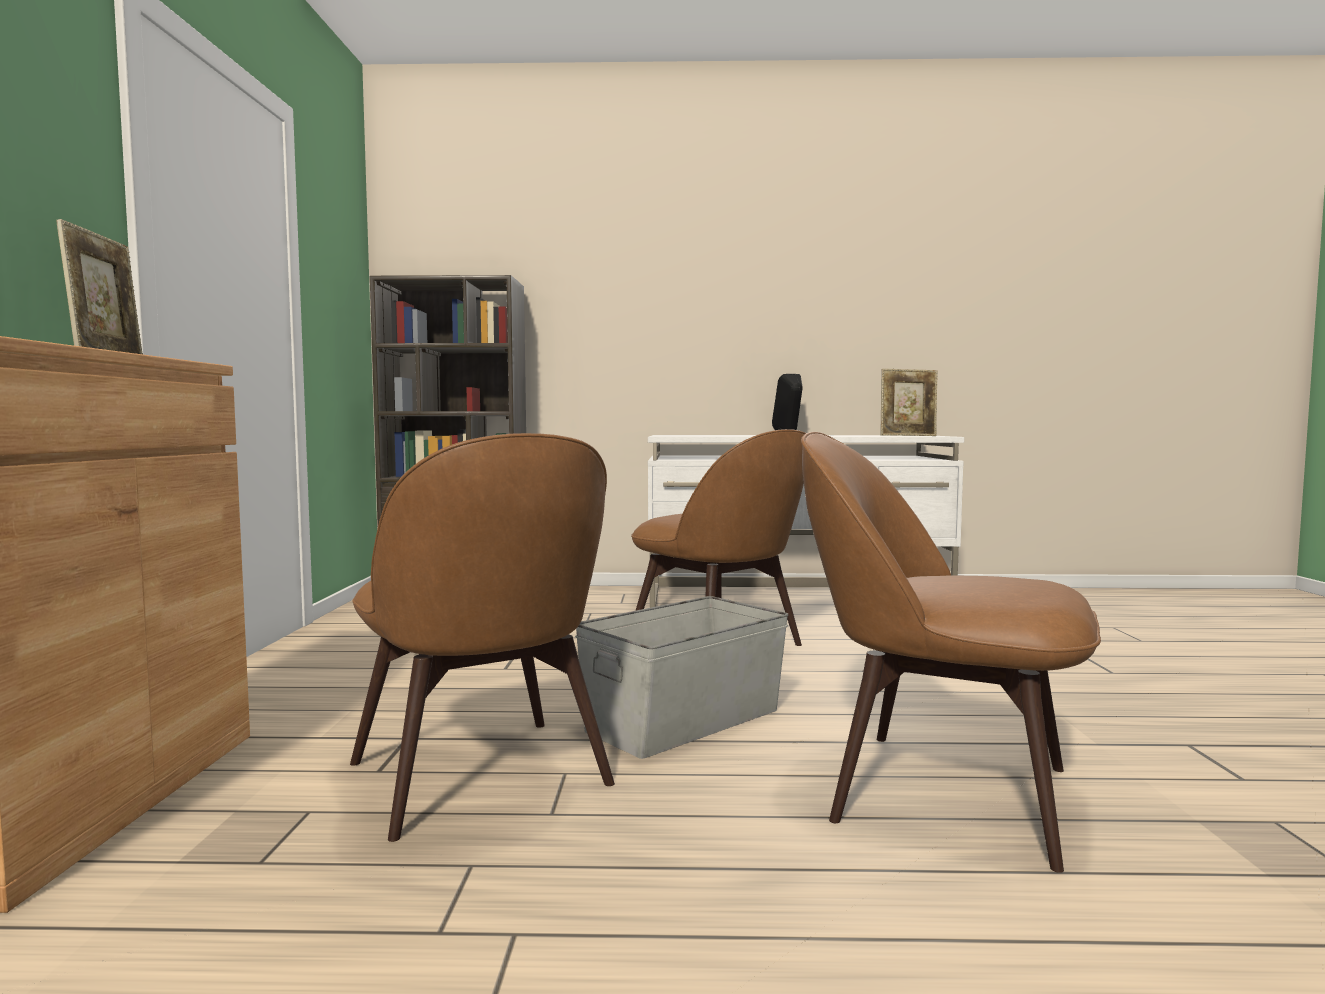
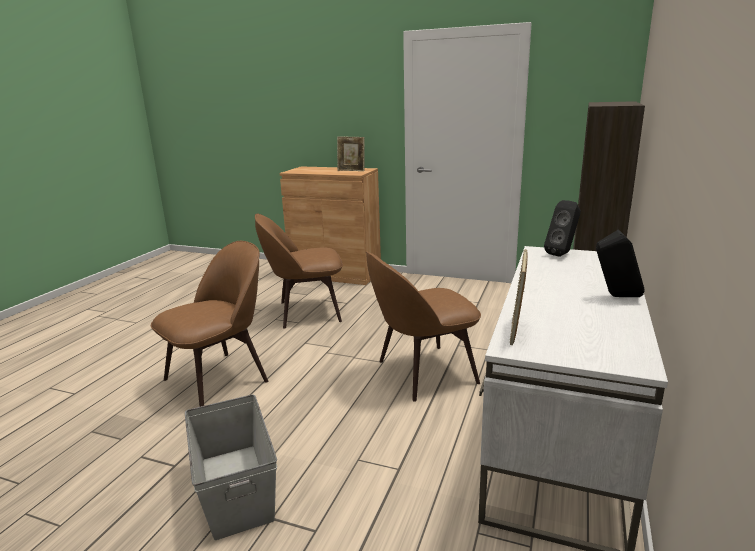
camera: 110 degrees right, 15 degrees up
grey storage box [575,596,788,759] -> grey storage box moved to [185,394,277,540]
none -> black speaker [544,200,581,257]

